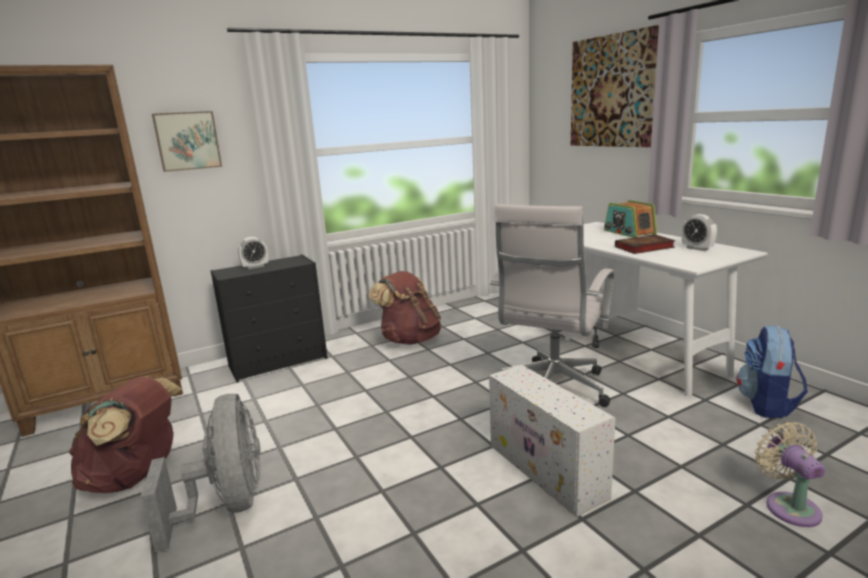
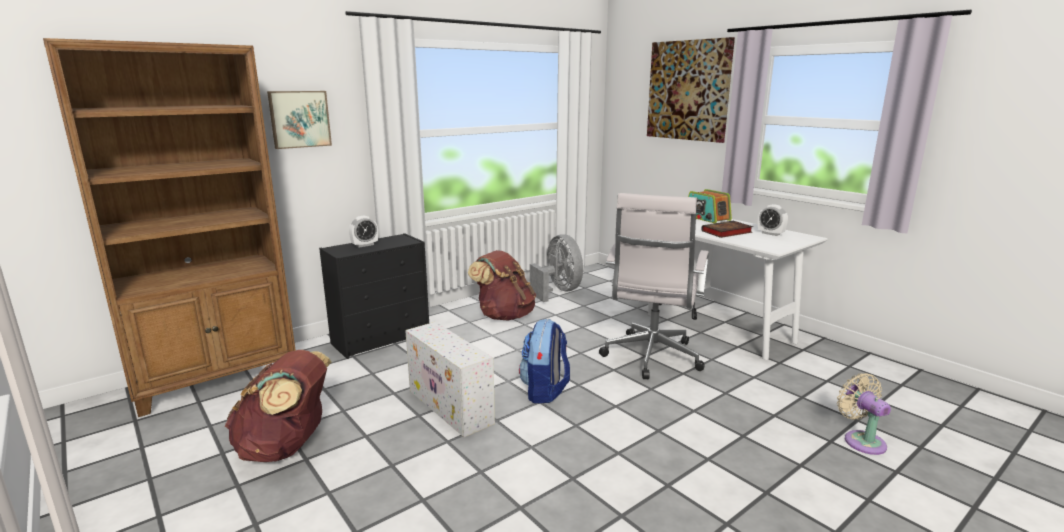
camera: 10 degrees left, 0 degrees up
grey fan [141,394,260,552] -> grey fan moved to [530,234,583,302]
white storage box [489,364,616,517] -> white storage box moved to [405,322,495,437]
backpack [736,325,808,418] -> backpack moved to [519,319,570,403]

